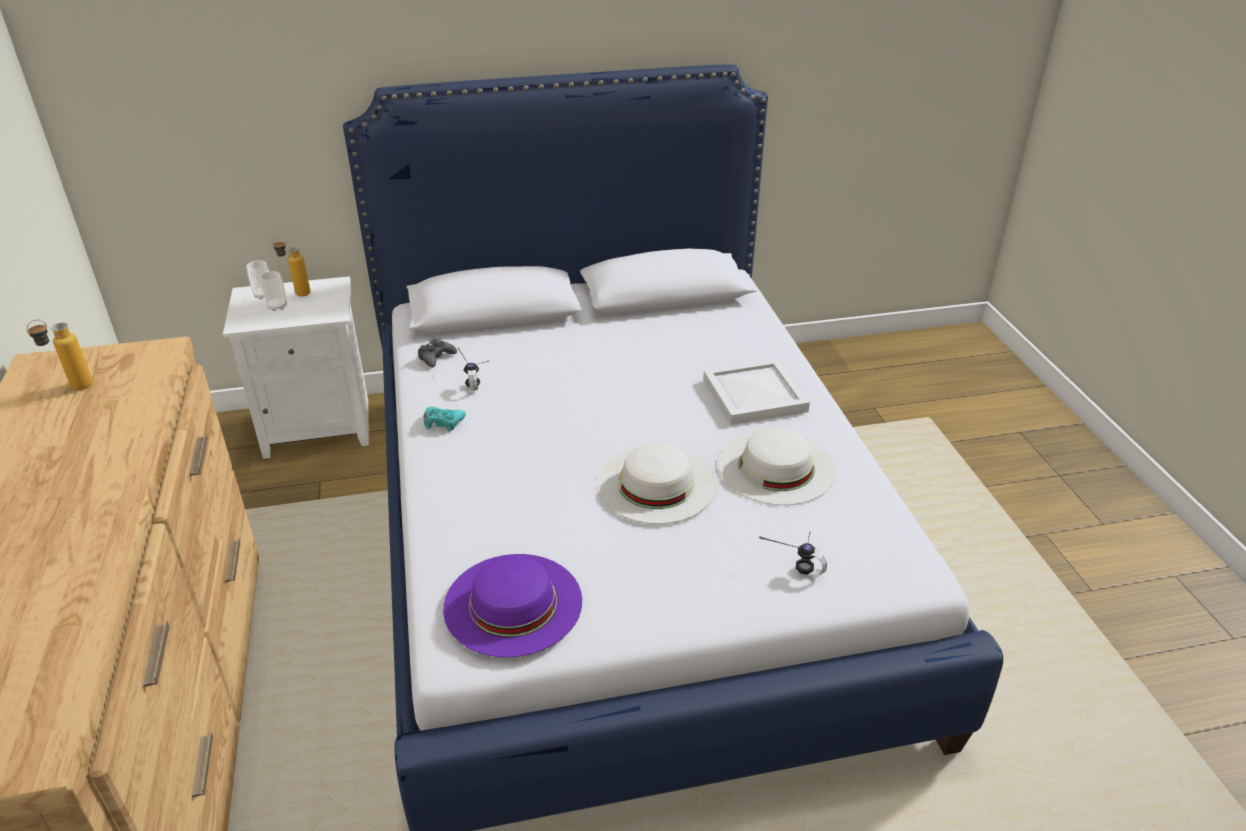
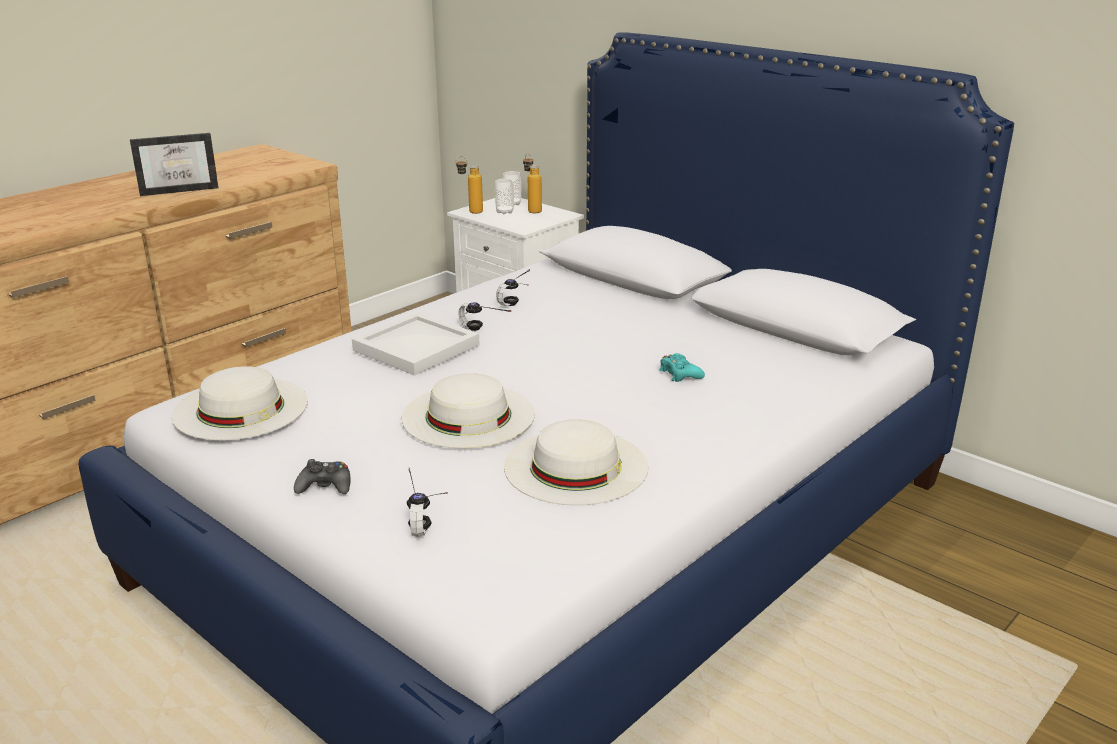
camera: 55 degrees right, 10 degrees down
bottle [26,319,93,390] -> bottle moved to [455,156,483,214]
black game controller [418,339,457,367] -> black game controller moved to [294,459,351,494]
turquoise game controller [423,407,466,432] -> turquoise game controller moved to [659,353,705,382]
purple hat [443,554,582,657] -> white hat [171,366,308,440]
white tray [703,359,810,425] -> white tray moved to [352,312,480,376]
none -> picture frame [130,133,219,196]
none -> headphones [458,302,512,331]

